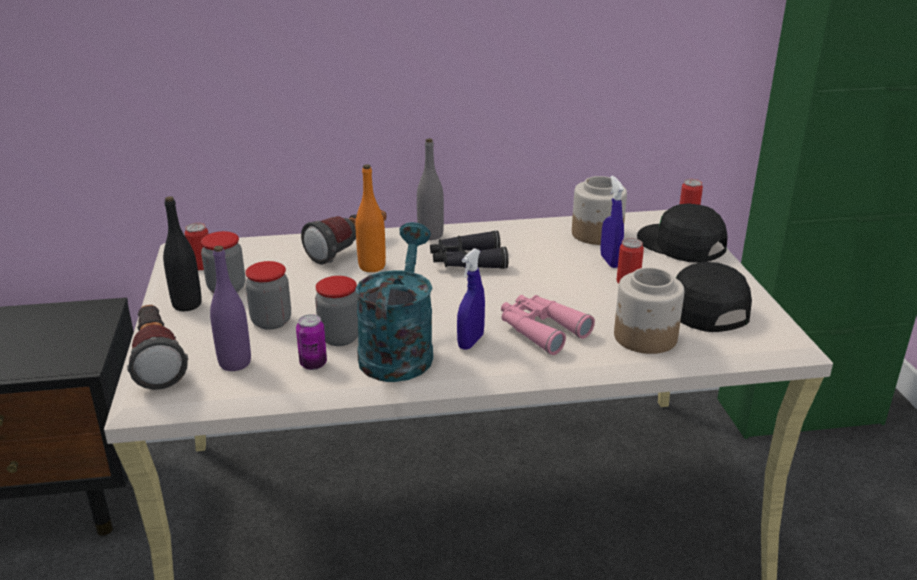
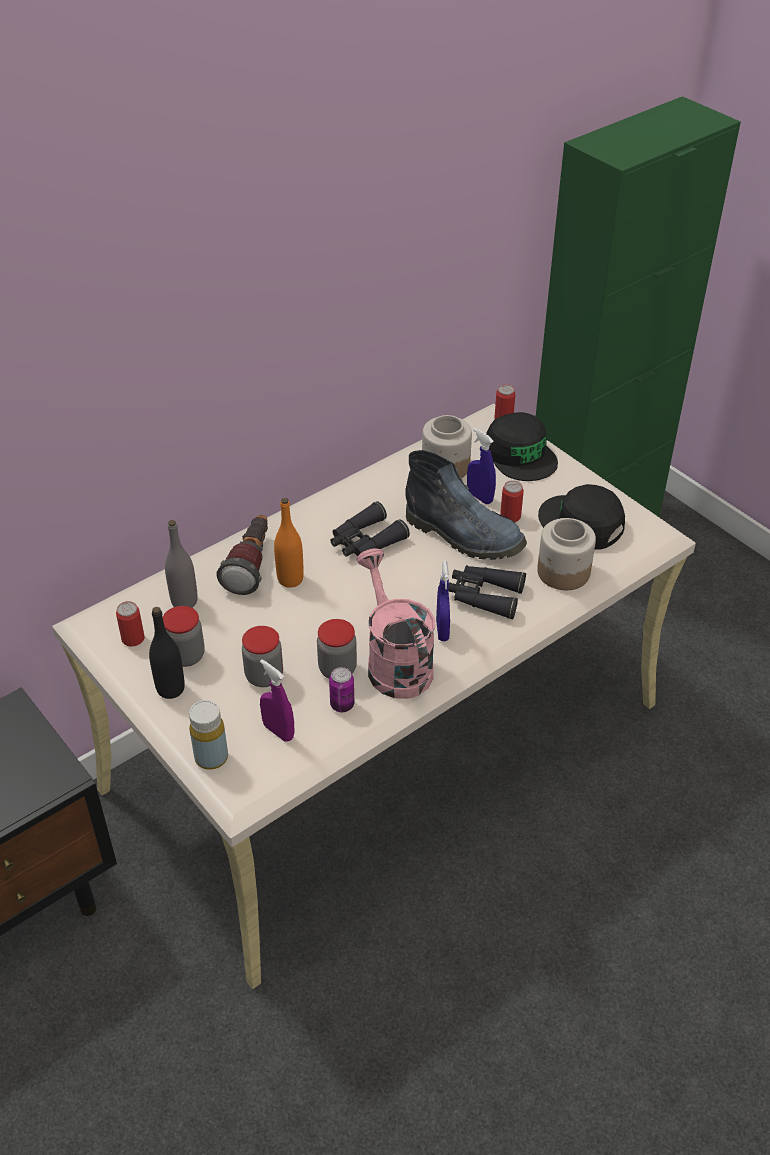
camera: 30 degrees left, 15 degrees up
flashlight [127,305,188,390] -> yellow bottle [189,700,228,770]
purple bottle [210,246,251,371] -> purple spray bottle [260,659,294,742]
turquoise watering can [355,222,433,382] -> pink watering can [356,548,435,699]
grey bottle [417,138,444,240] -> grey bottle moved to [165,520,198,608]
pink binoculars [501,295,595,355] -> black binoculars [449,565,526,619]
black cap [637,203,728,263] -> black cap turned 135 degrees counterclockwise [486,412,558,481]
none -> boot [405,450,527,560]

